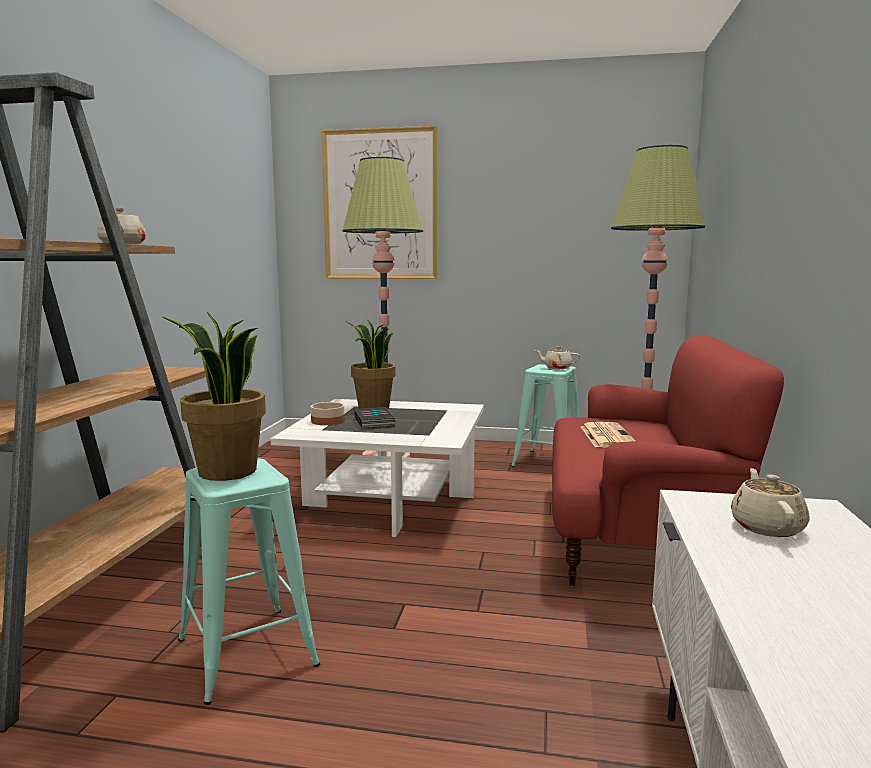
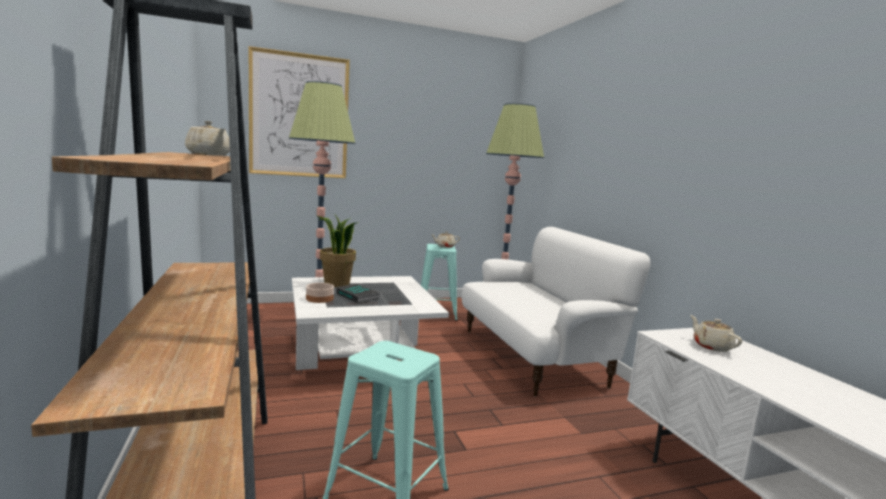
camera: 30 degrees left, 0 degrees up
potted plant [163,312,266,481] -> none
red sofa [552,335,784,587] -> white sofa [461,227,651,397]
newspaper [581,422,635,448] -> none

